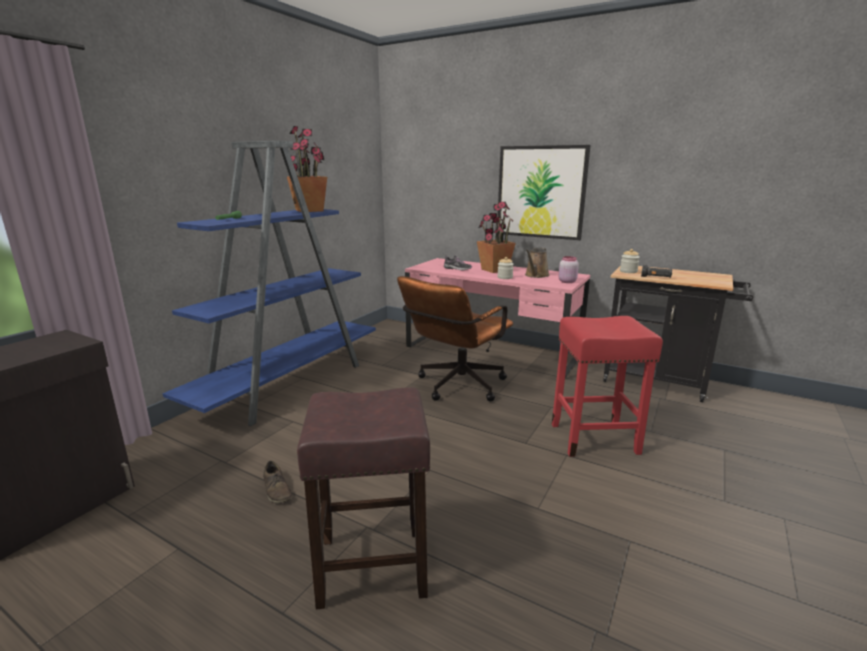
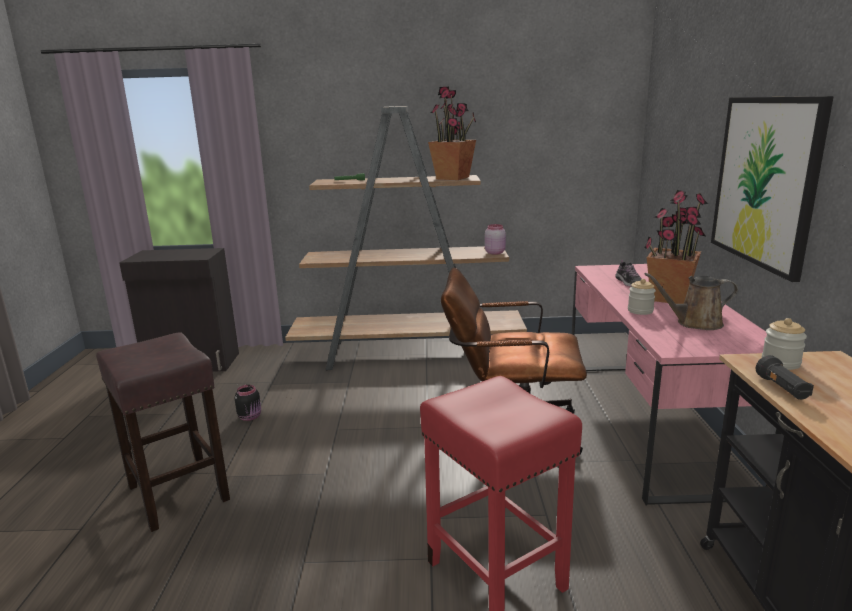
camera: 60 degrees right, 0 degrees up
blue bookcase [163,141,376,426] -> brown bookcase [285,106,527,370]
brown shoe [263,461,292,503] -> black jar [235,385,261,421]
pink jar [558,256,579,283] -> pink jar moved to [485,224,506,255]

